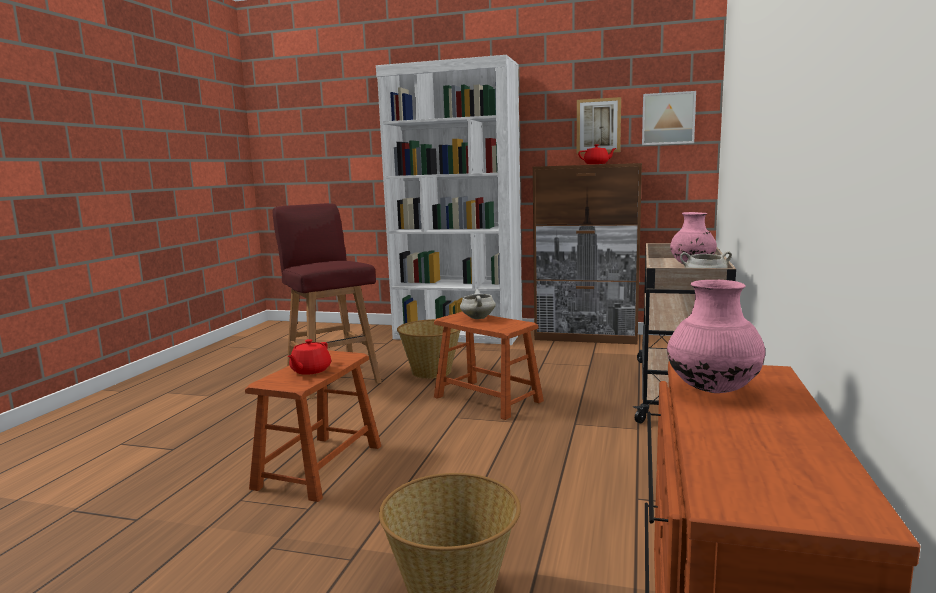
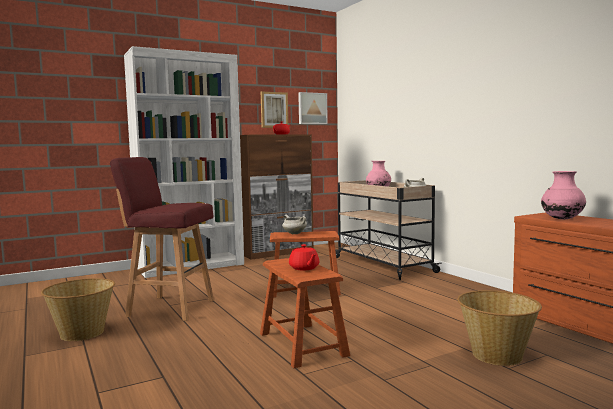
camera: 45 degrees left, 5 degrees down
basket [397,319,460,379] -> basket moved to [41,278,115,341]

